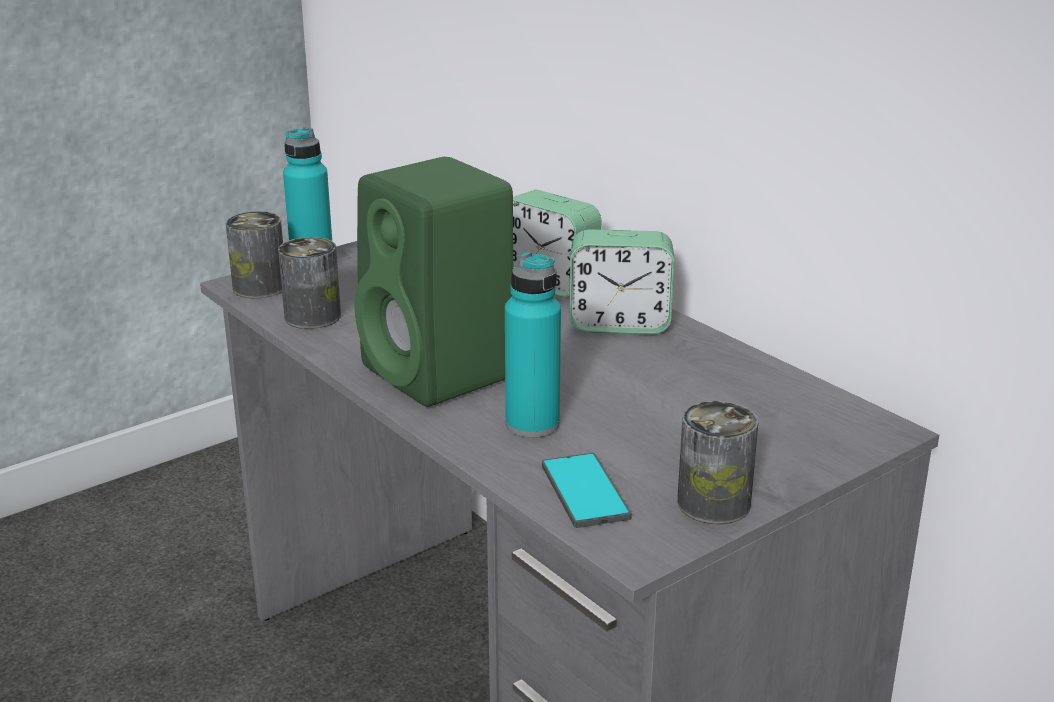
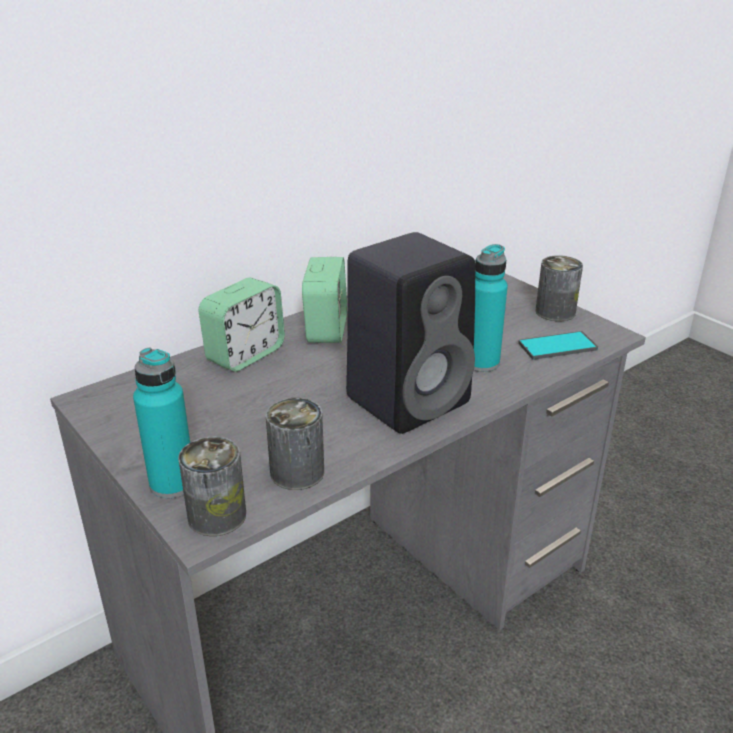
camera: 90 degrees left, 5 degrees up
green speaker [355,157,513,407] -> black speaker [346,232,475,434]

